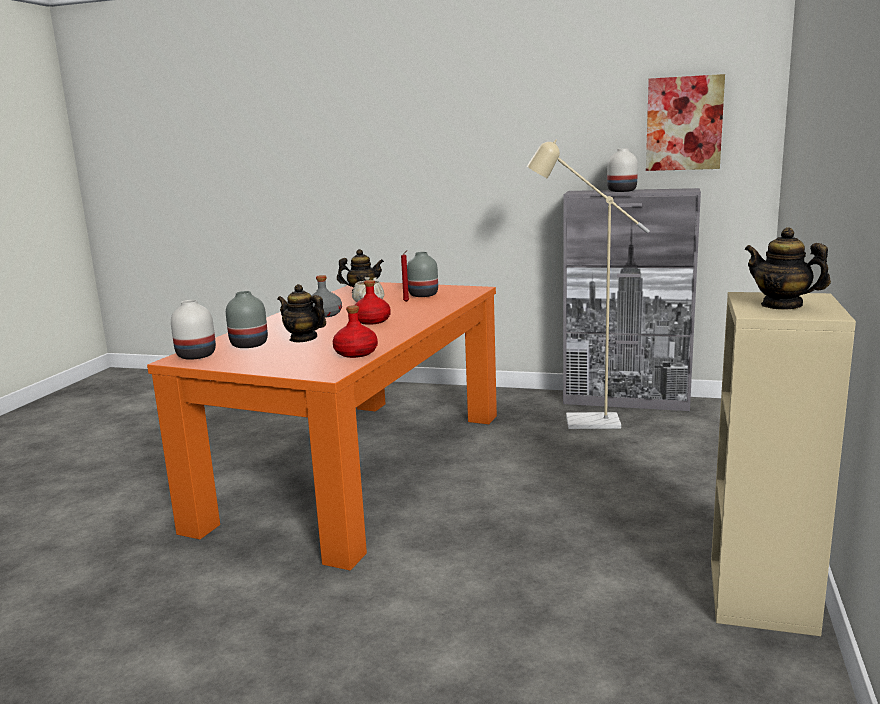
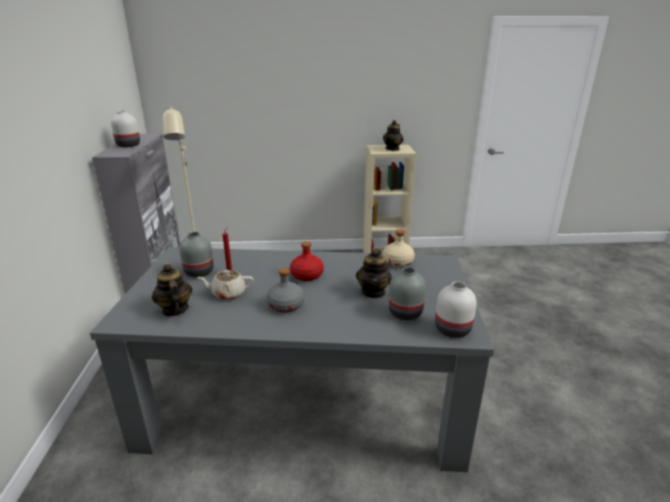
camera: 110 degrees left, 10 degrees up
orange dining table [147,282,497,570] -> grey dining table [90,247,494,472]
red bottle [333,305,378,358] -> beige bottle [383,229,415,267]
picture [646,74,725,171] -> none

